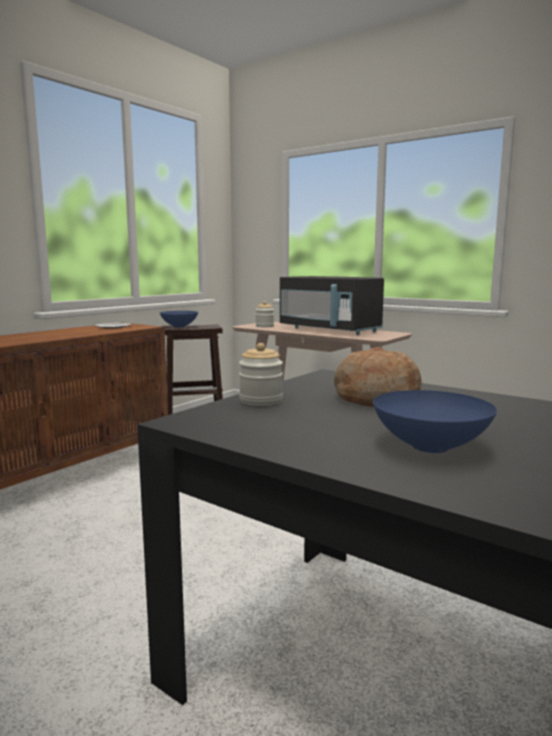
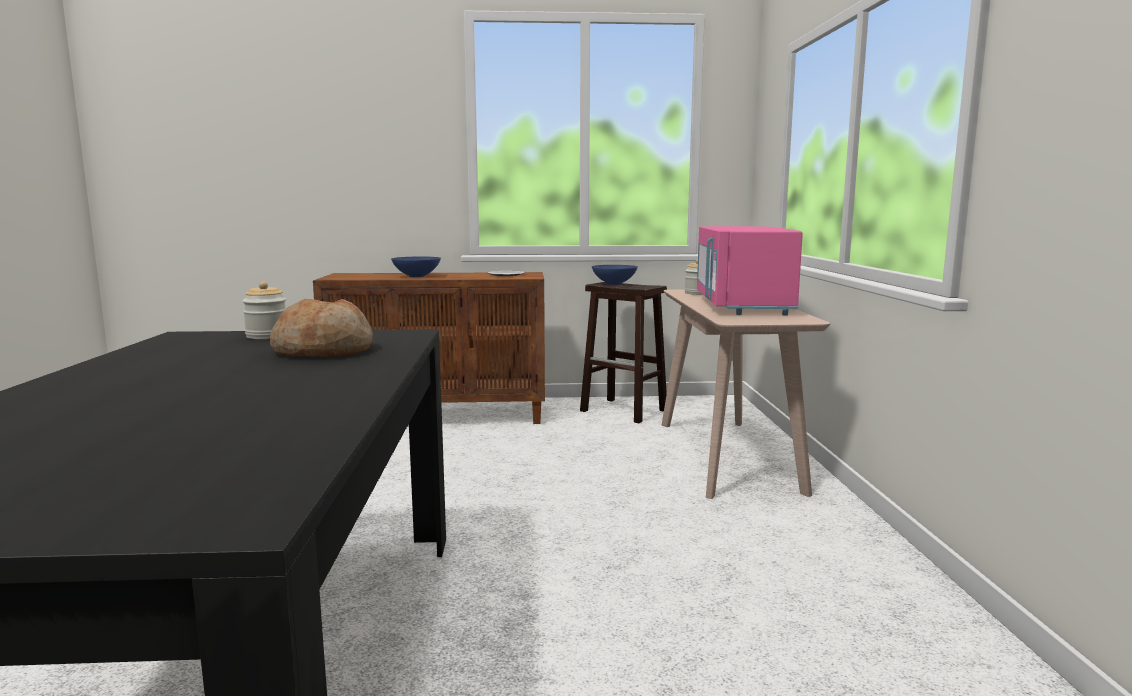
camera: 50 degrees right, 0 degrees up
black microwave [280,276,384,335] -> pink microwave [697,226,803,315]
blue bowl [373,390,497,453] -> blue bowl moved to [391,257,441,277]

